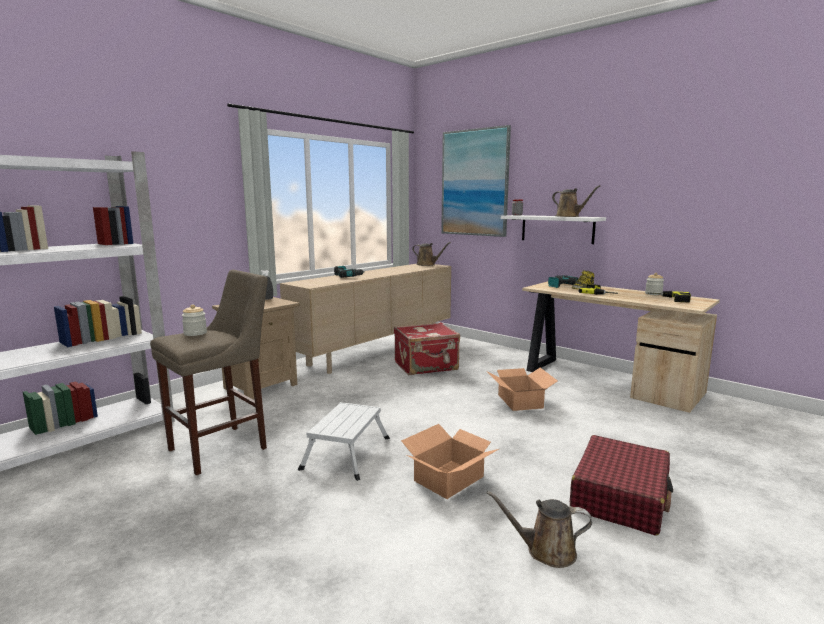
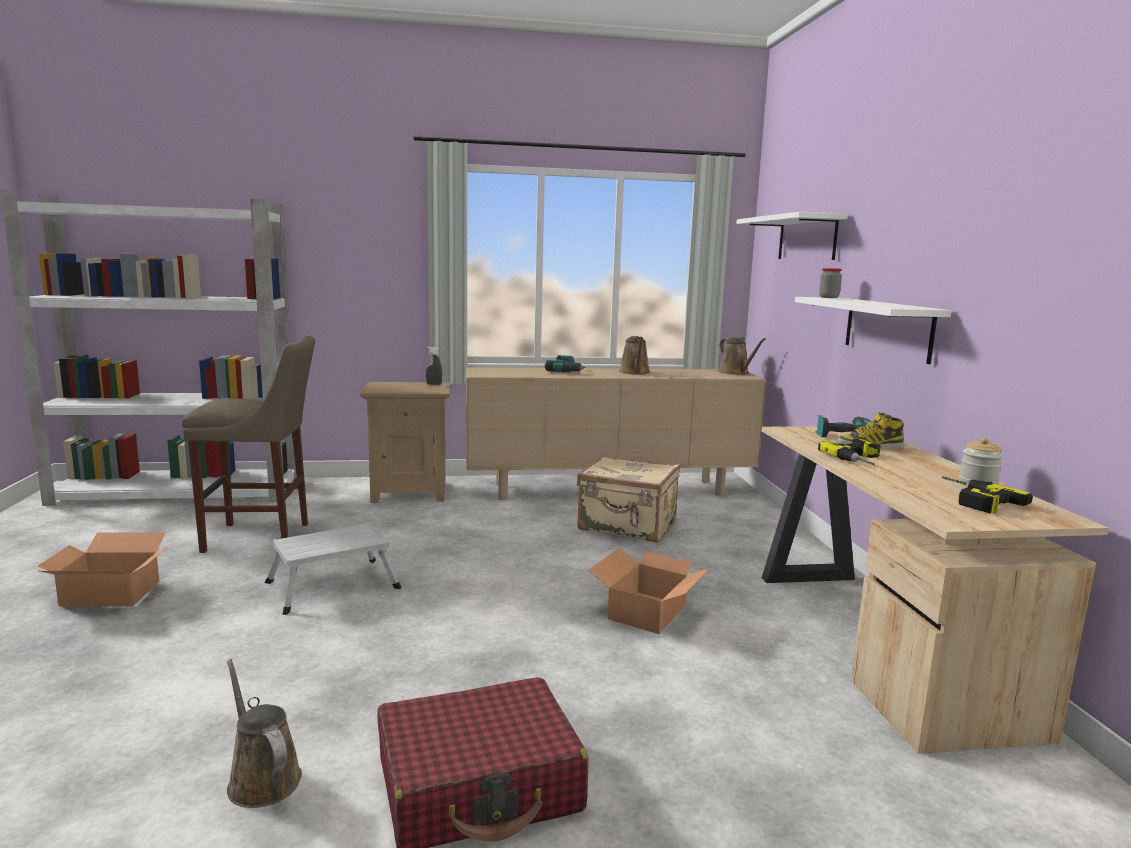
camera: 40 degrees right, 0 degrees up
jar [182,304,207,336] -> none
red suitcase [394,322,460,375] -> beige suitcase [577,455,680,543]
cardboard box [401,424,499,499] -> cardboard box moved to [38,532,170,607]
picture [441,125,511,237] -> white shelf [736,212,848,260]
brown watering can [552,185,600,217] -> brown watering can moved to [619,336,650,375]

